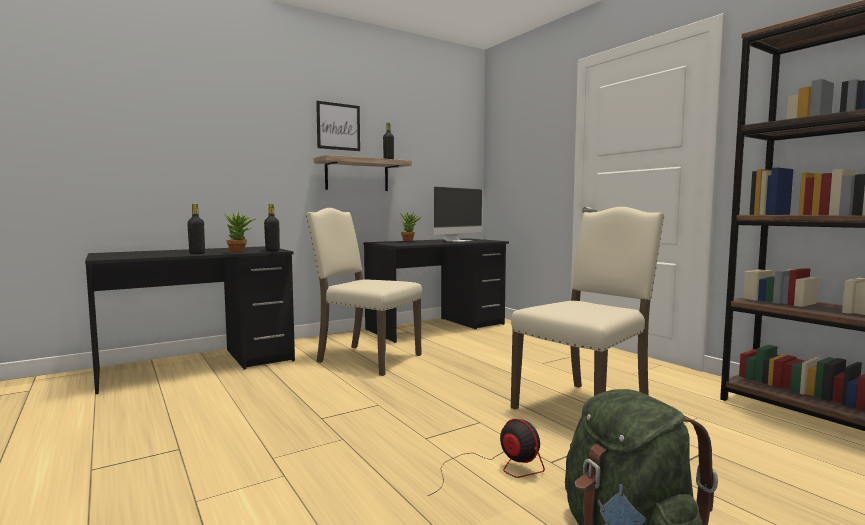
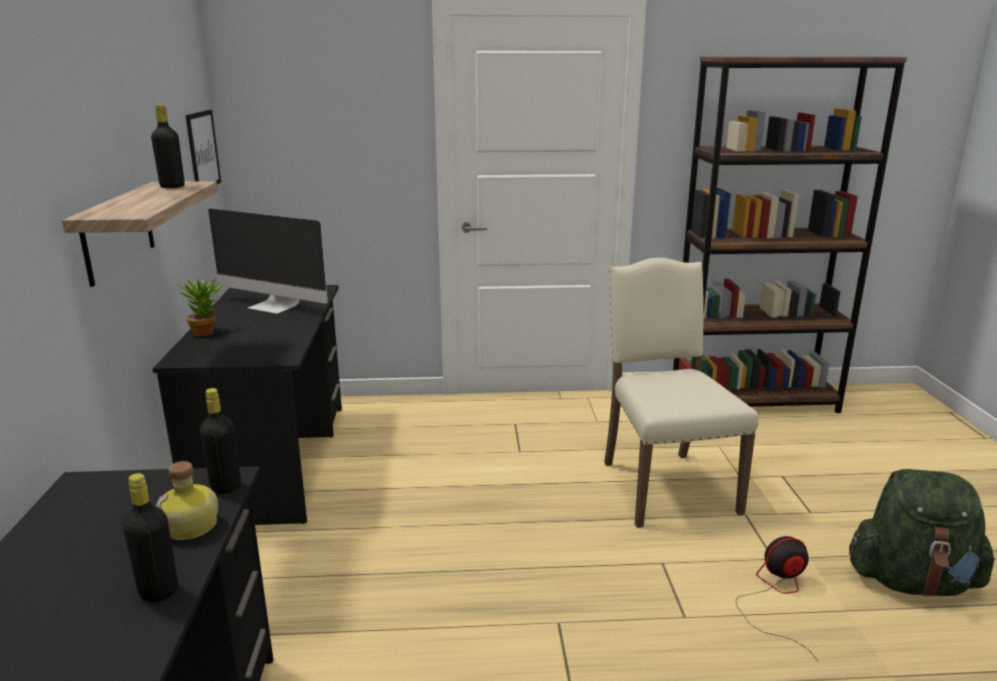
camera: 60 degrees left, 15 degrees up
potted plant [224,212,255,253] -> bottle [156,461,218,540]
beige chair [305,208,422,376] -> none
picture [316,101,360,151] -> picture moved to [185,110,221,185]
monitor [433,186,482,242] -> monitor turned 135 degrees clockwise [208,208,328,314]

